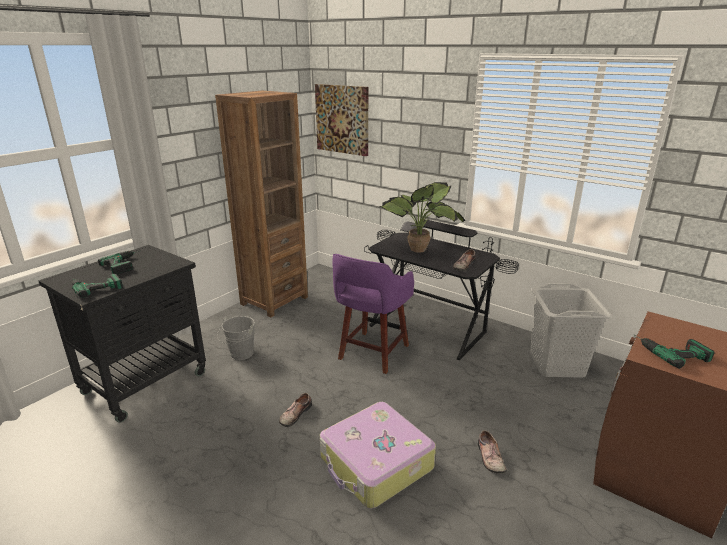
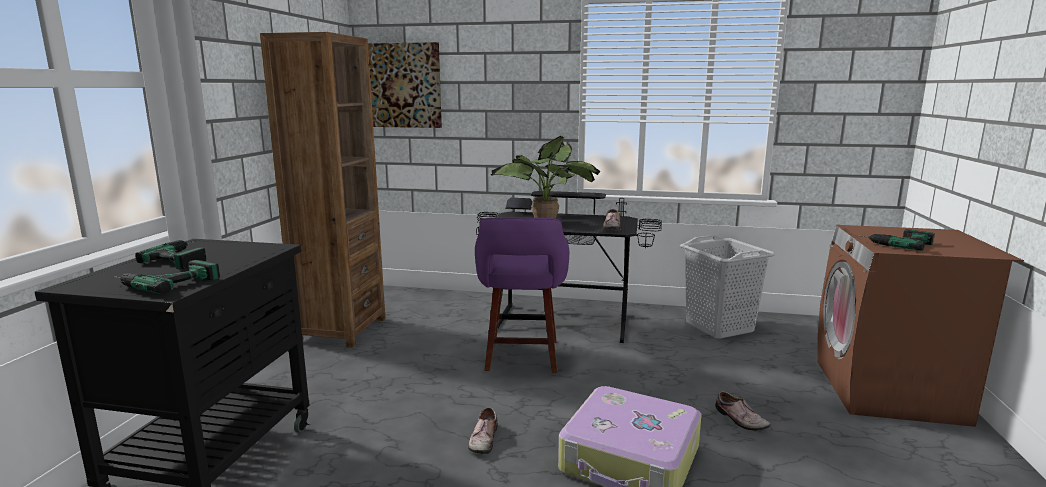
camera: 25 degrees left, 10 degrees down
grey bucket [217,316,255,360] -> none

